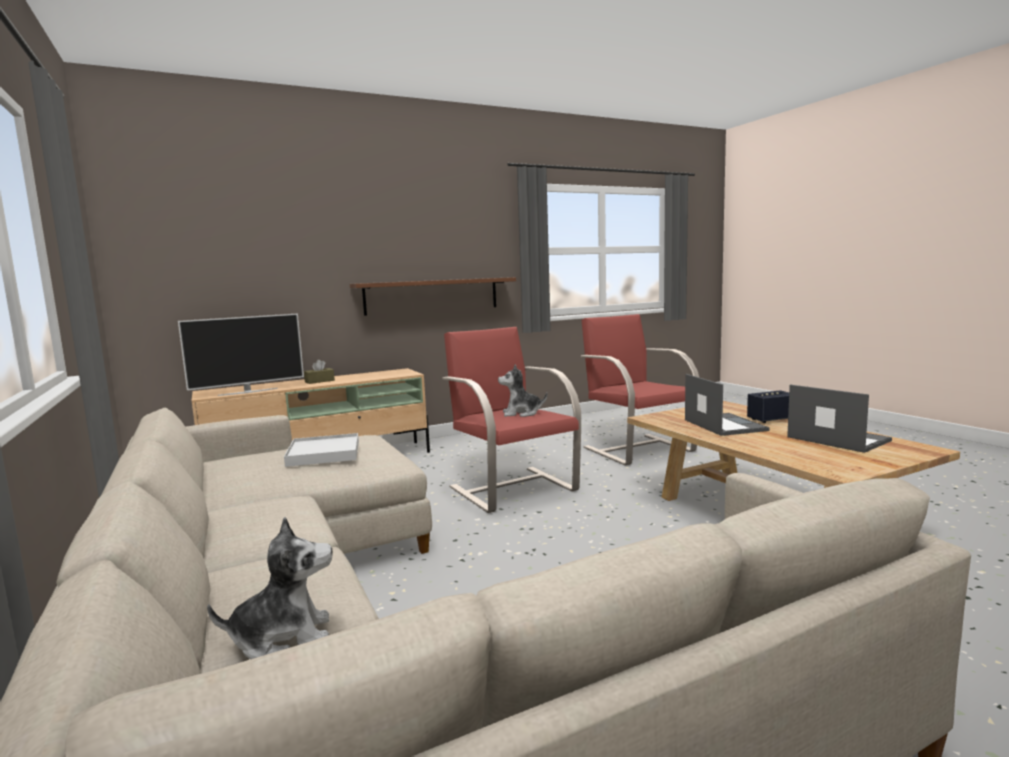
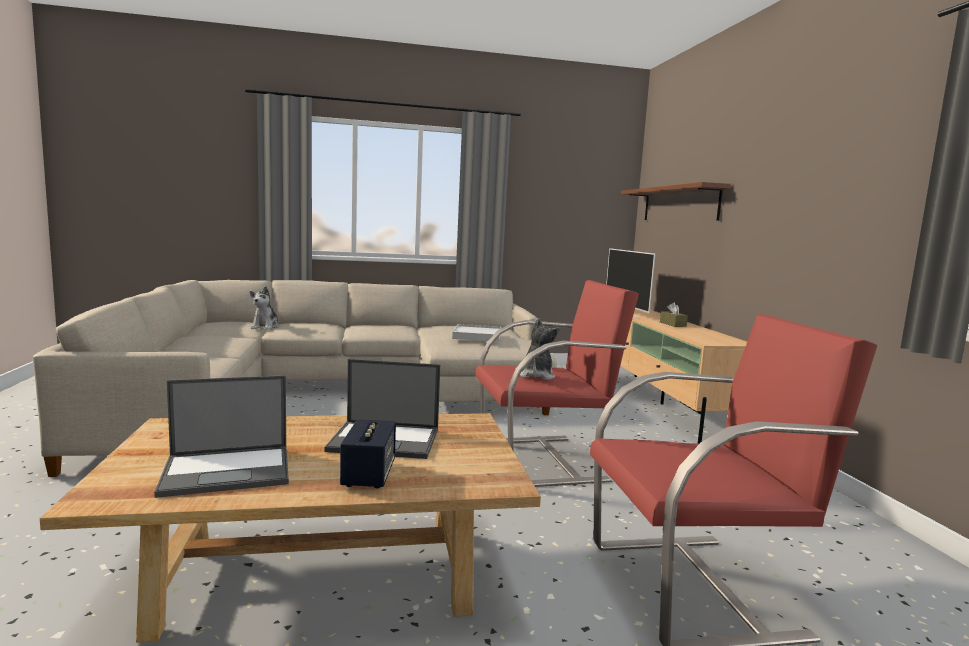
camera: 105 degrees right, 0 degrees up
shelf [350,277,516,316] -> shelf moved to [621,182,731,221]

